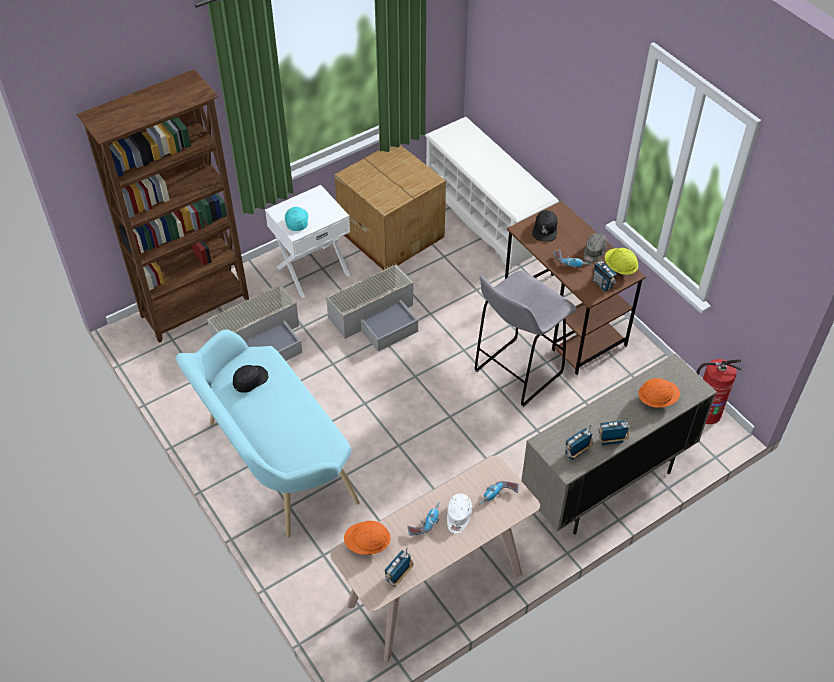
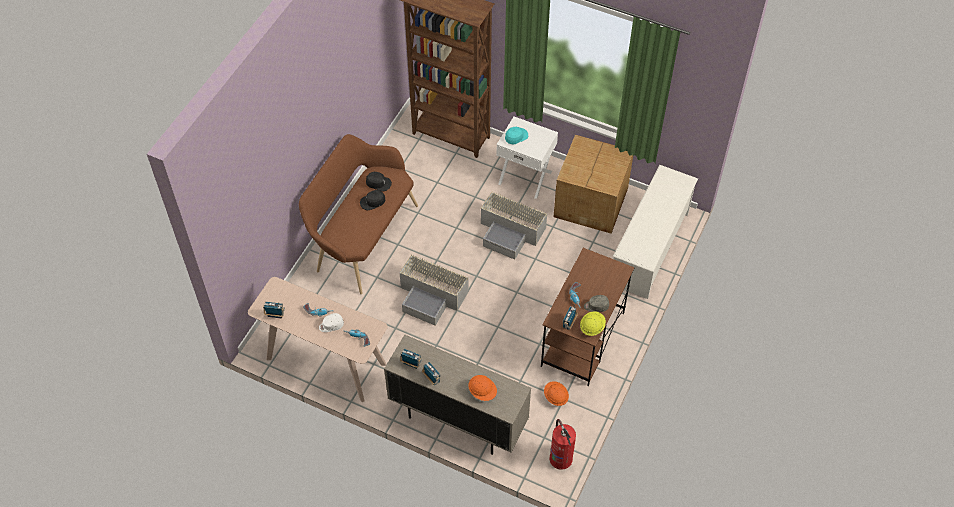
camera: 60 degrees right, 5 degrees up
turquoise bench [176,330,360,538] -> brown bench [299,134,418,294]
grey storage box [207,283,303,361] -> grey storage box moved to [399,255,469,326]
orange hard hat [344,521,391,555] -> orange hard hat moved to [544,381,569,406]
grey stool [474,271,577,407] -> none
black cap [532,210,557,242] -> black cap moved to [360,190,385,210]

